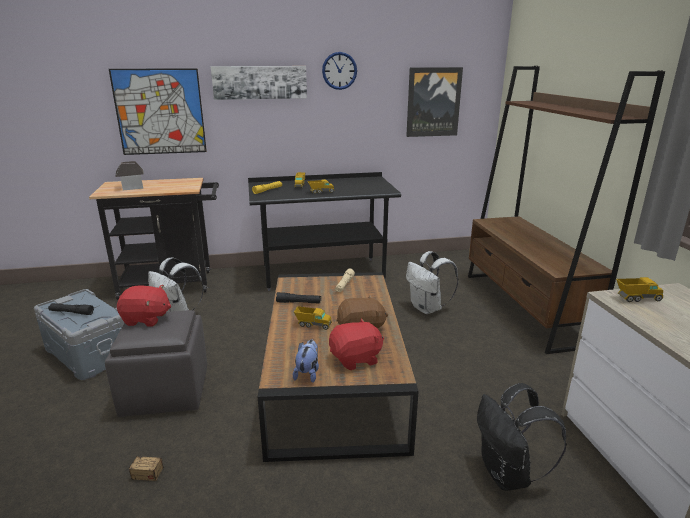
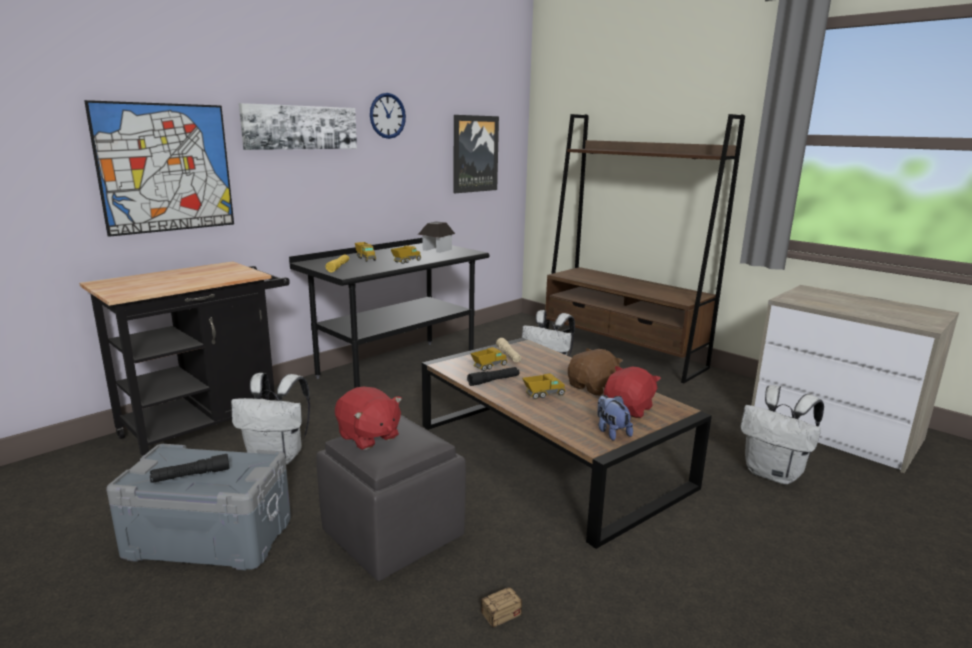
camera: 35 degrees left, 5 degrees down
toy house [116,161,144,190] -> toy house moved to [418,221,455,253]
red plush toy [117,285,171,326] -> red plush toy turned 75 degrees clockwise [335,387,402,450]
black backpack [477,383,567,491] -> white backpack [740,385,824,484]
toy truck [616,277,663,302] -> toy truck moved to [470,347,507,371]

